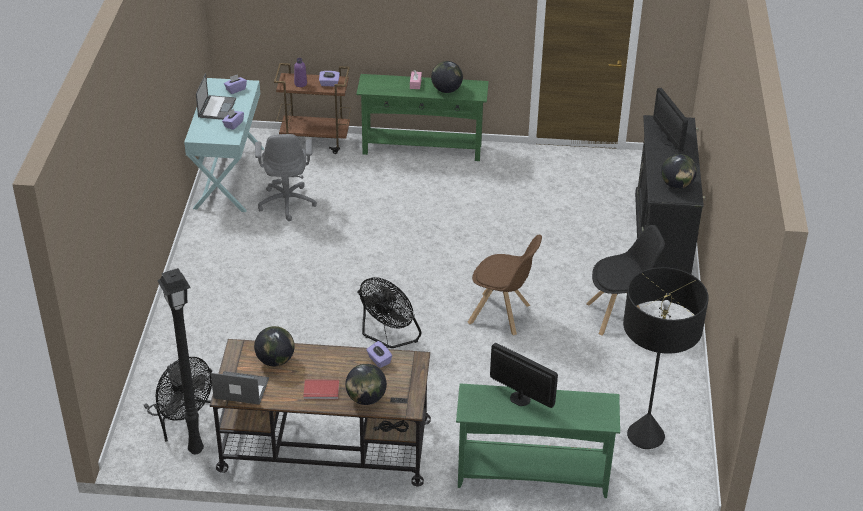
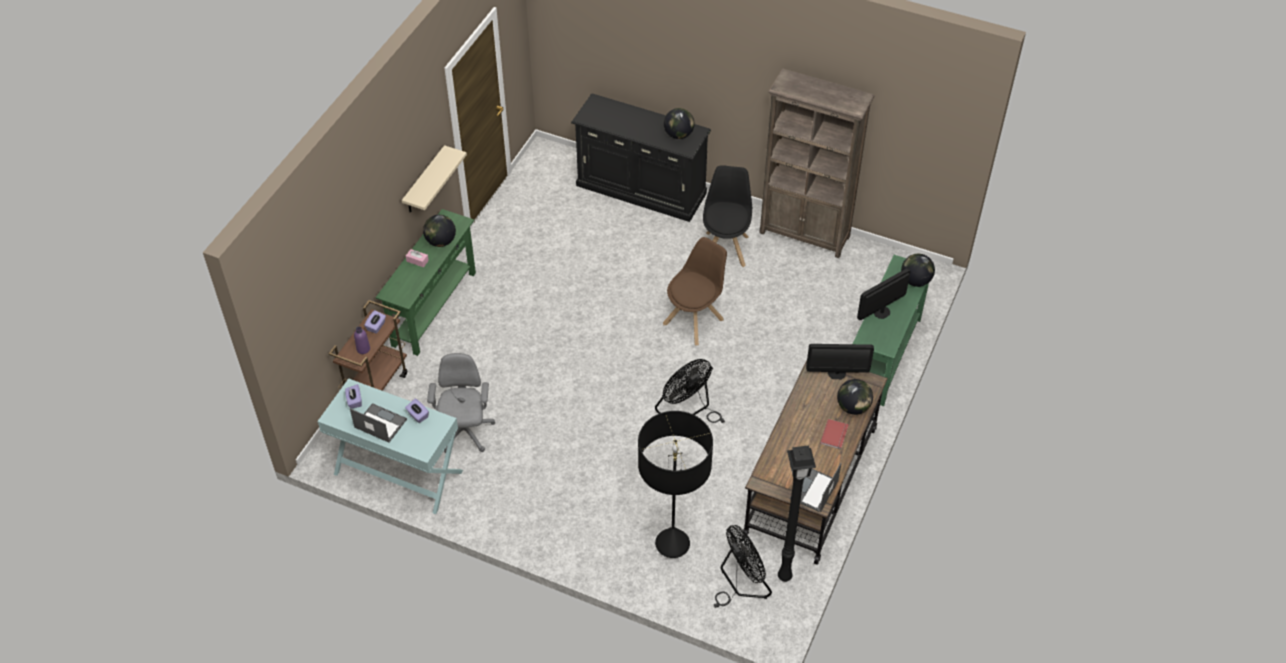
camera: 70 degrees left, 10 degrees up
globe [254,326,295,366] -> globe moved to [901,254,935,287]
grey office chair [255,134,317,221] -> grey office chair turned 105 degrees counterclockwise [427,353,495,453]
purple tissue box [366,341,392,368] -> none
black floor lamp [623,267,709,449] -> black floor lamp moved to [638,411,713,558]
monitor [653,88,688,152] -> monitor moved to [806,344,874,379]
none -> beige shelf [402,145,467,213]
none -> brown bookcase [759,69,875,258]

